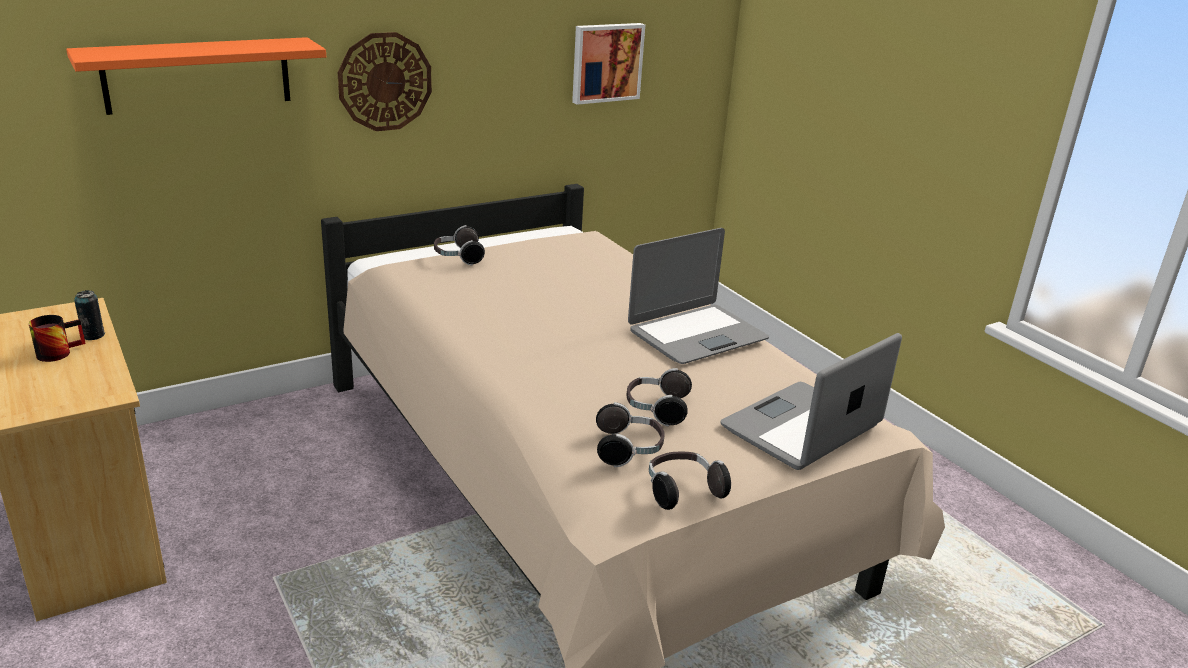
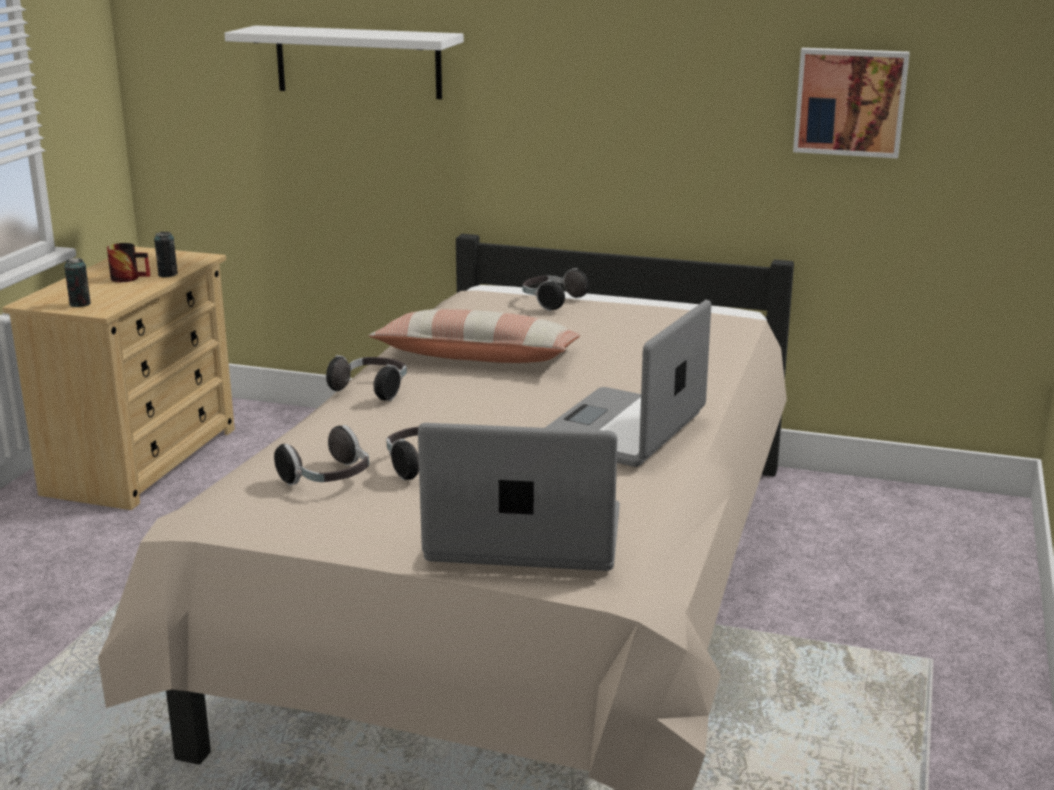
camera: 50 degrees right, 5 degrees down
orange shelf [66,37,326,115] -> white shelf [224,25,464,99]
wall clock [337,32,432,131] -> none
laptop [628,228,769,364] -> laptop turned 105 degrees clockwise [545,300,711,467]
headphones [649,452,731,510] -> headphones moved to [326,355,407,401]
none -> can [64,258,91,307]
none -> pillow [369,309,580,363]

